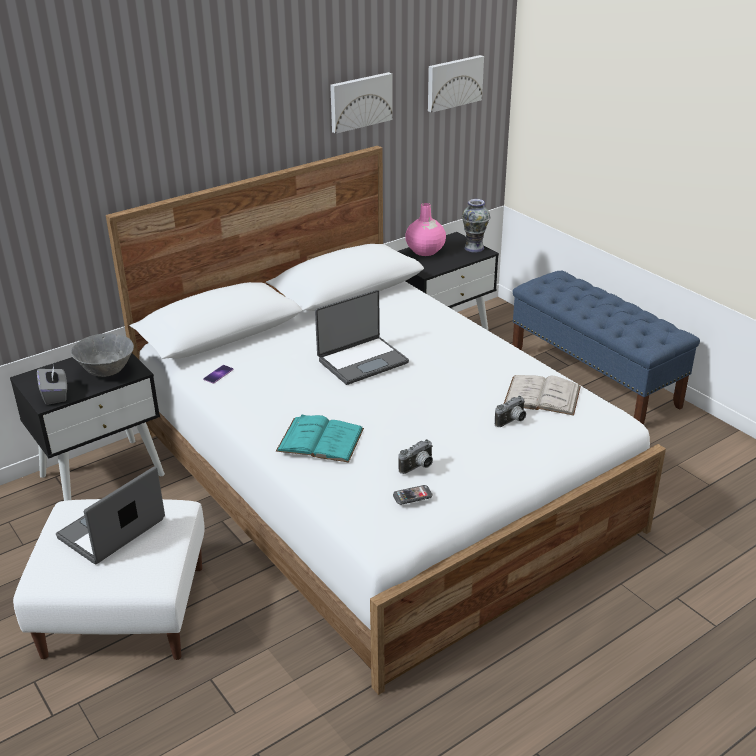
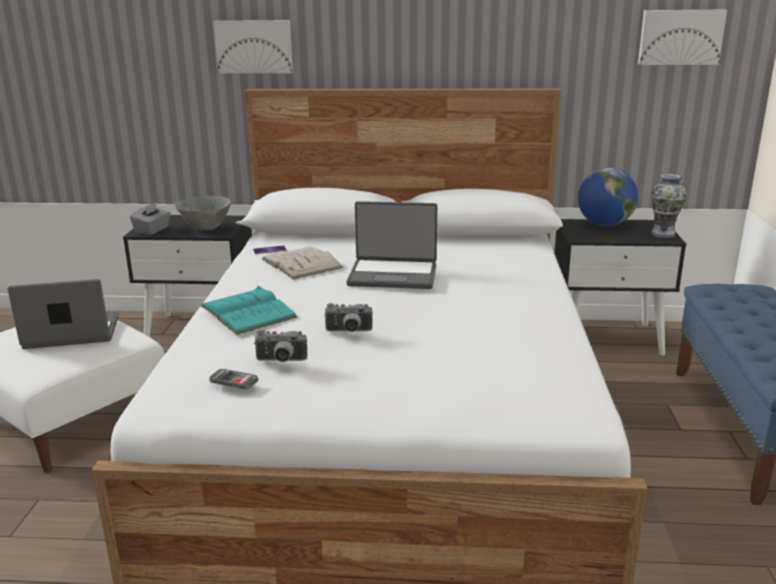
camera: 40 degrees right, 10 degrees down
picture [330,72,393,134] -> picture moved to [213,20,293,73]
pink vase [405,203,446,256] -> globe [578,168,638,226]
camera [495,396,526,427] -> camera moved to [324,303,373,332]
white book [504,375,581,416] -> white book moved to [261,247,343,279]

